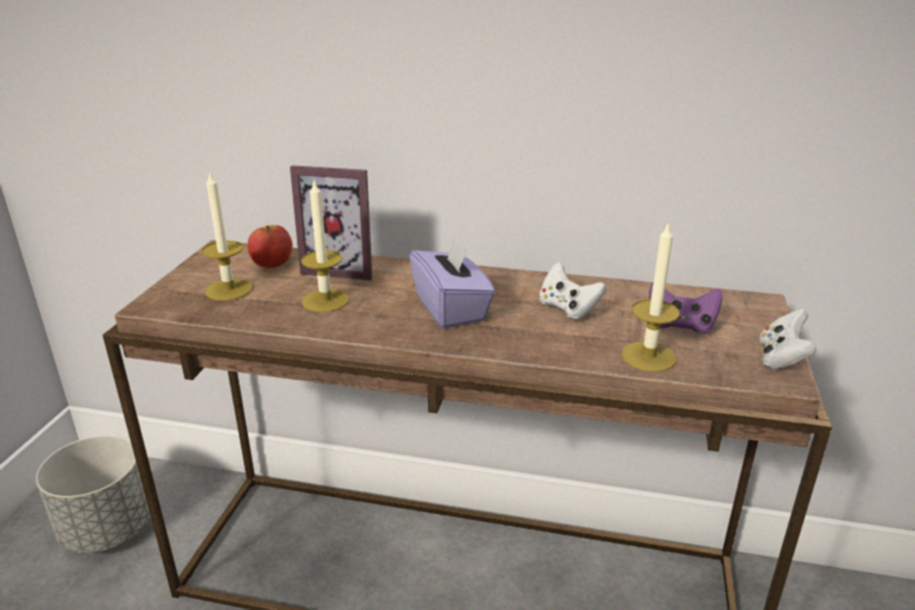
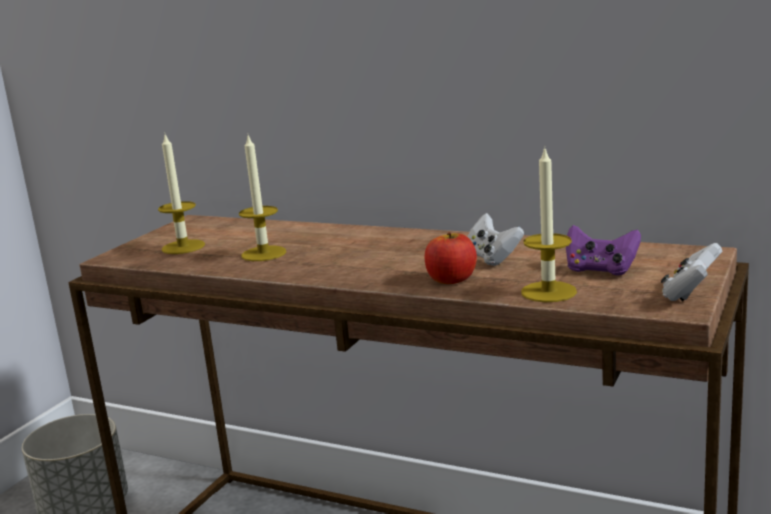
camera: 15 degrees right, 10 degrees down
apple [248,225,292,268] -> apple moved to [424,232,477,284]
picture frame [290,165,372,280] -> none
purple tissue box [409,235,496,329] -> none

